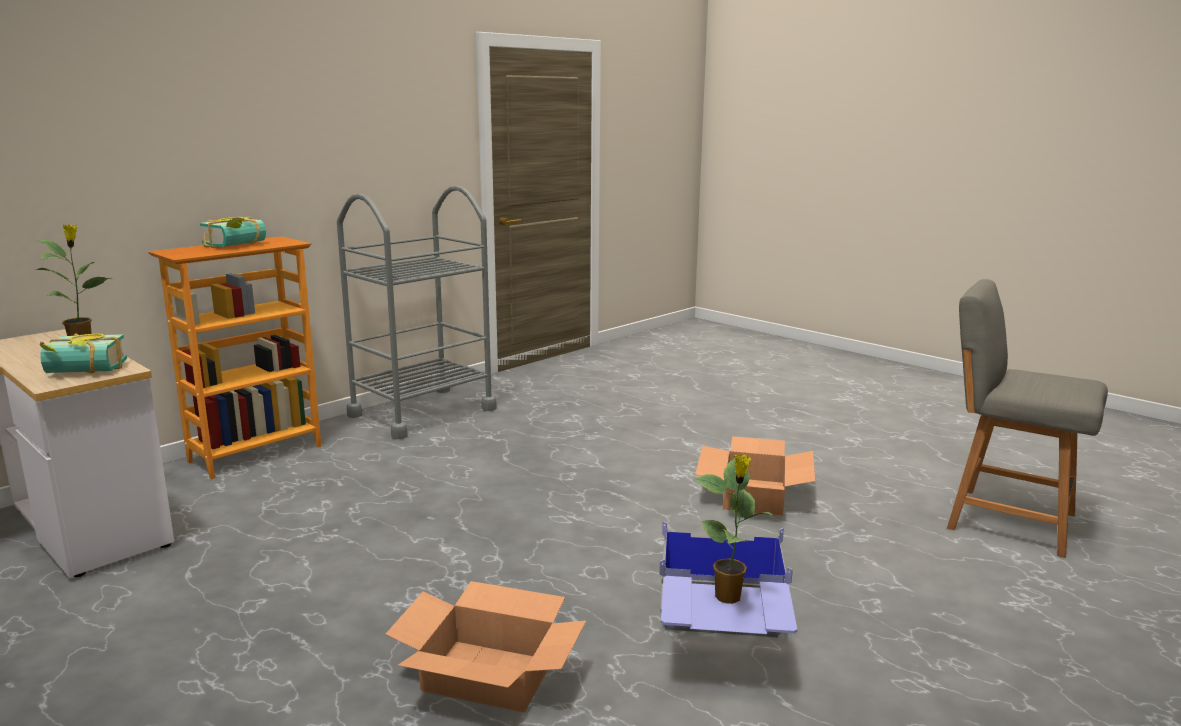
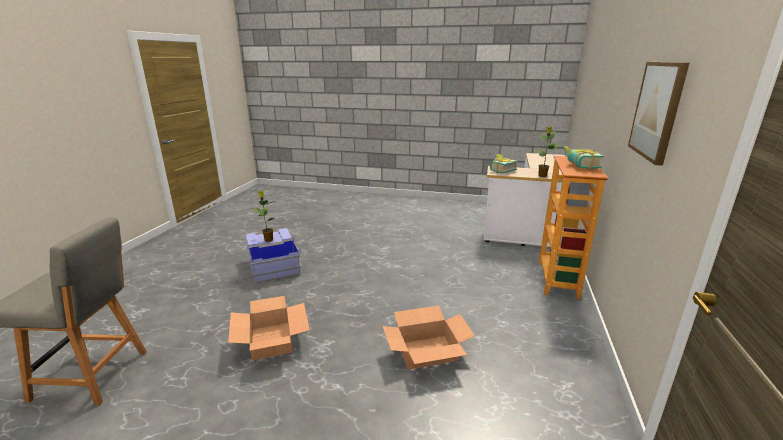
camera: 150 degrees right, 5 degrees up
grey cart [337,186,497,439] -> none
cardboard box [386,581,586,712] -> cardboard box moved to [382,306,475,369]
none -> picture [628,62,689,166]

